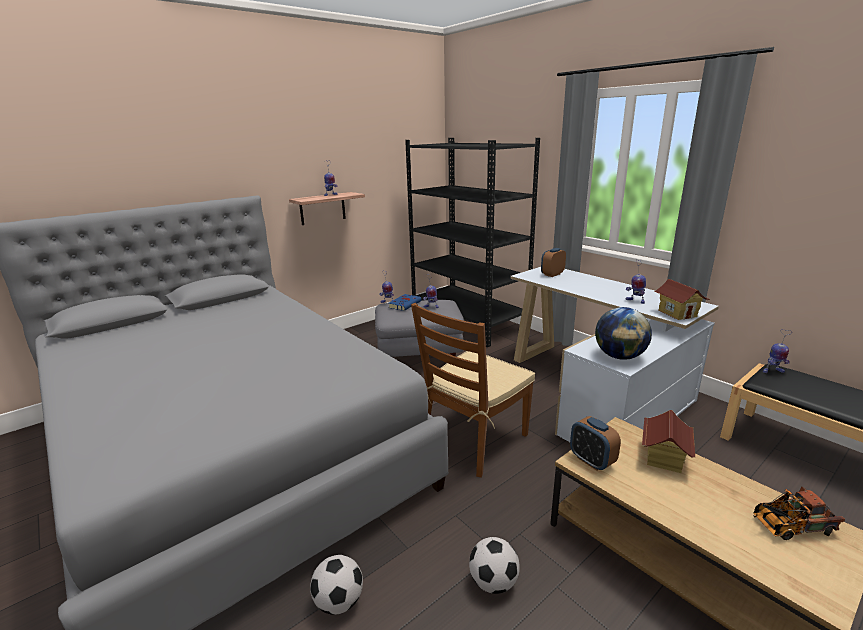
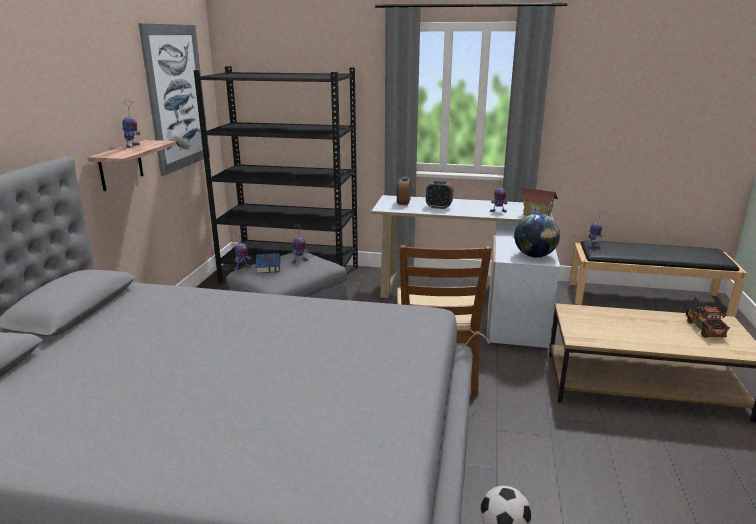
camera: 40 degrees left, 0 degrees up
football [469,537,520,594] -> none
alarm clock [570,416,621,471] -> alarm clock moved to [426,180,453,209]
toy house [642,410,695,473] -> none
toy truck [753,486,845,540] -> toy truck turned 135 degrees clockwise [685,297,730,338]
none -> picture [138,23,210,176]

